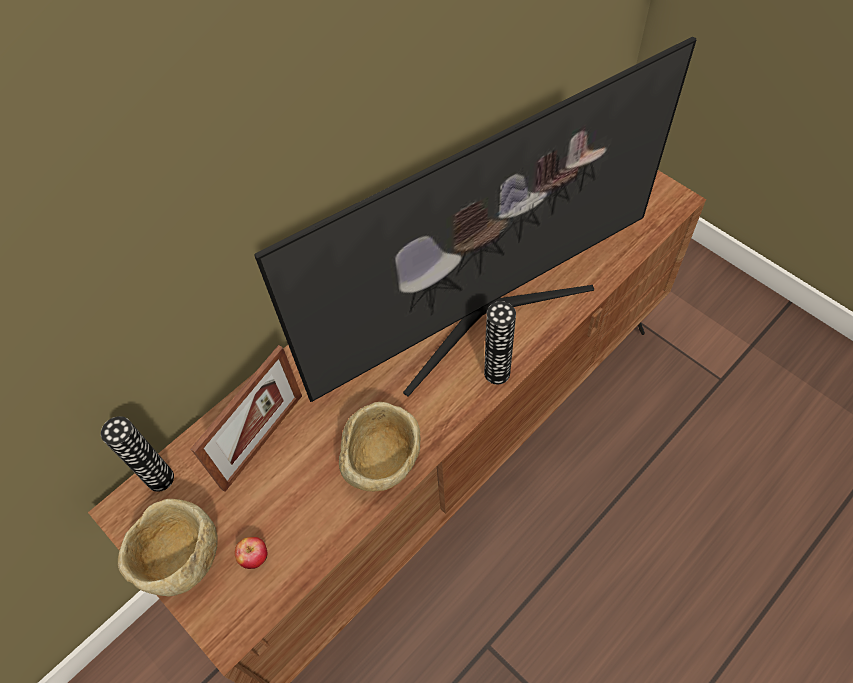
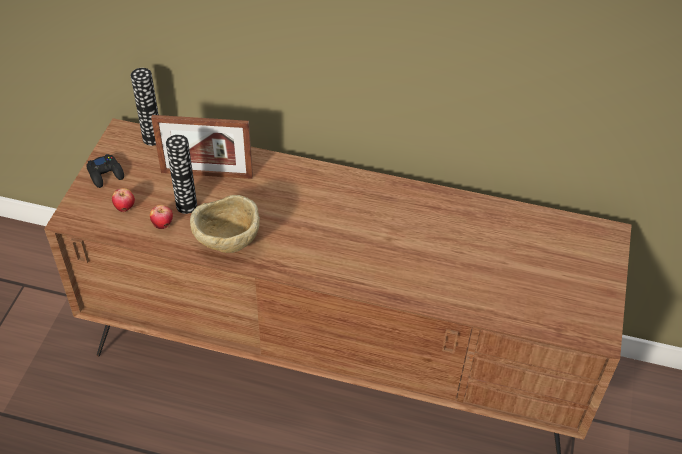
camera: 55 degrees right, 10 degrees down
beige bowl [118,499,218,597] -> black game controller [86,154,124,188]
television [254,37,696,402] -> none
vase [484,301,516,385] -> vase moved to [166,135,197,214]
none -> apple [150,204,173,229]

